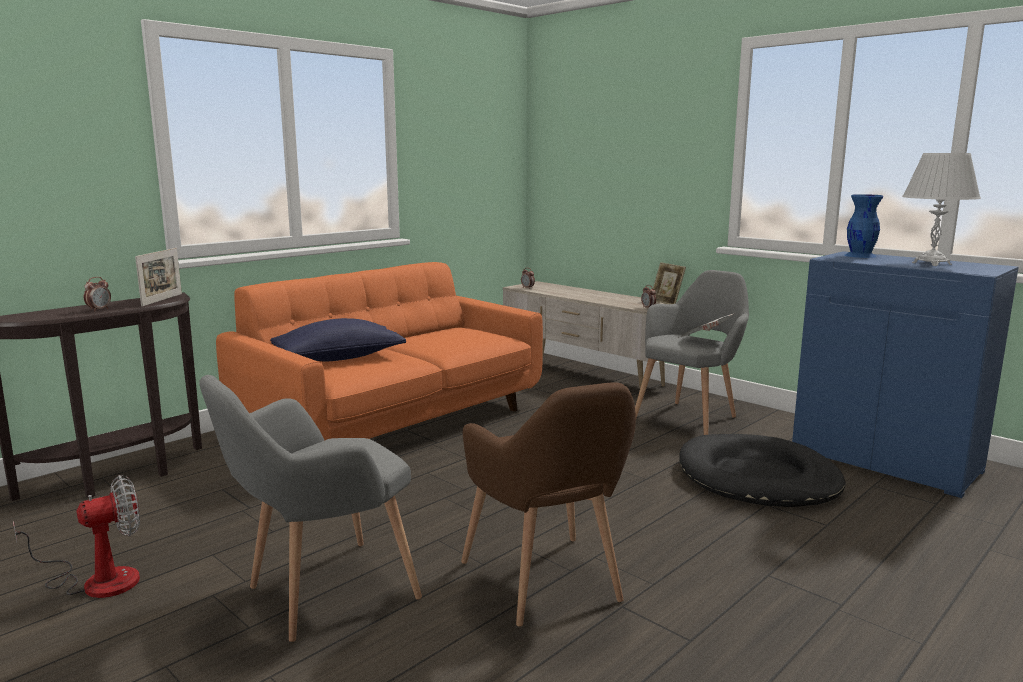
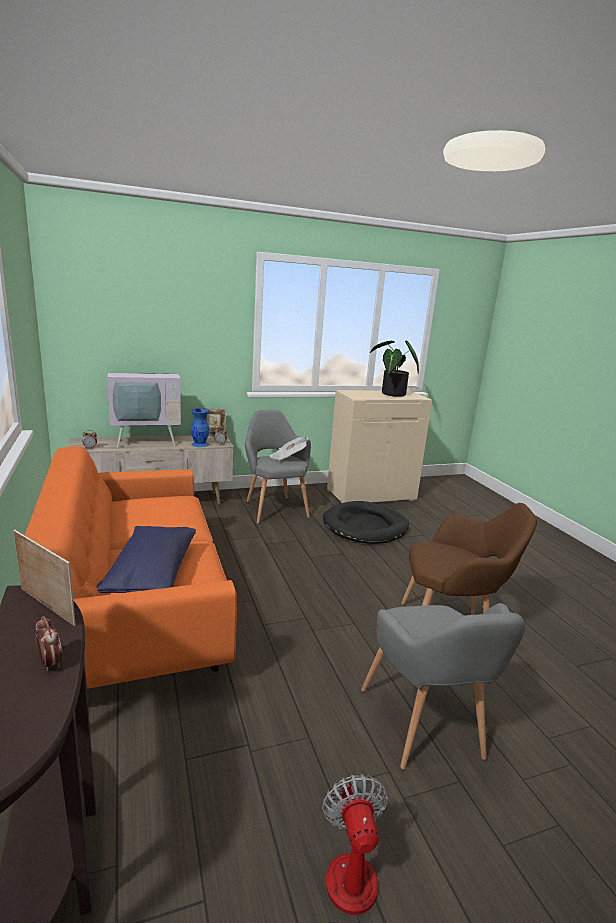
camera: 65 degrees left, 5 degrees up
blue cabinet [792,251,1019,498] -> beige cabinet [327,390,432,503]
blue vase [845,194,884,258] -> blue vase moved to [191,408,209,447]
white table lamp [902,153,981,266] -> potted plant [370,341,419,397]
none -> television [107,343,181,448]

